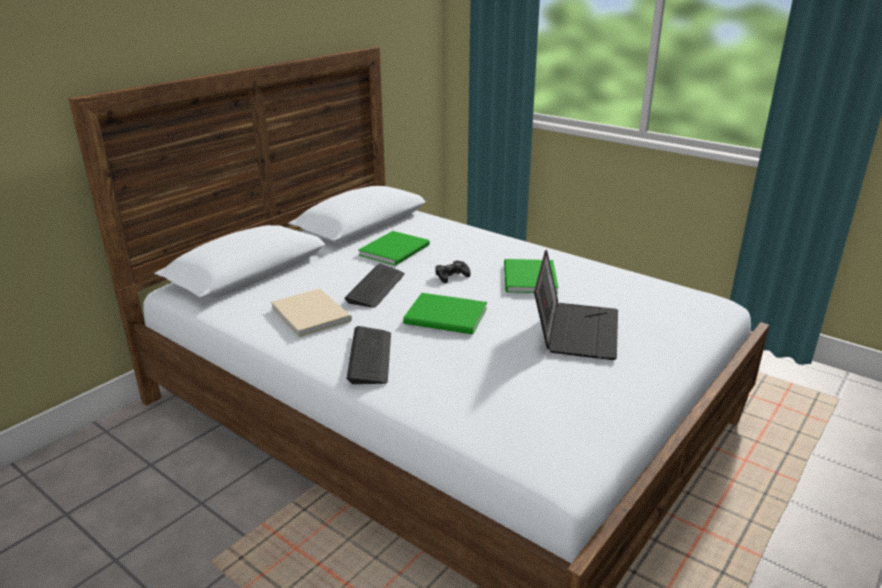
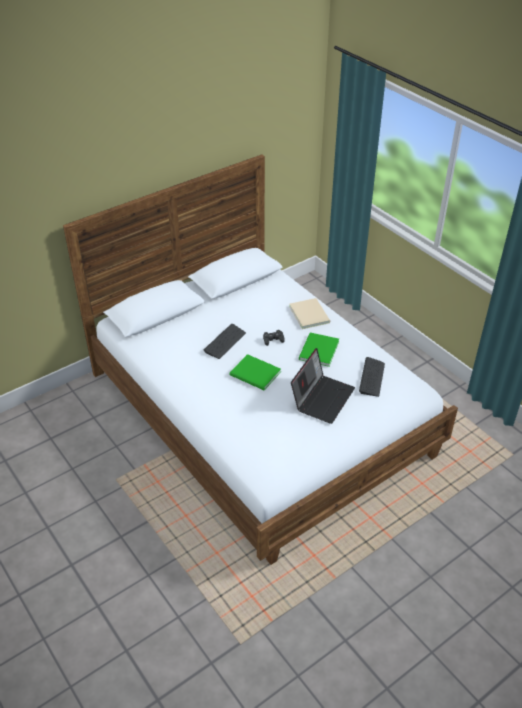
camera: 15 degrees right, 15 degrees up
beige book [271,289,352,337] -> beige book moved to [289,298,330,329]
keyboard [346,326,391,384] -> keyboard moved to [359,357,385,397]
green book [358,231,430,266] -> none

